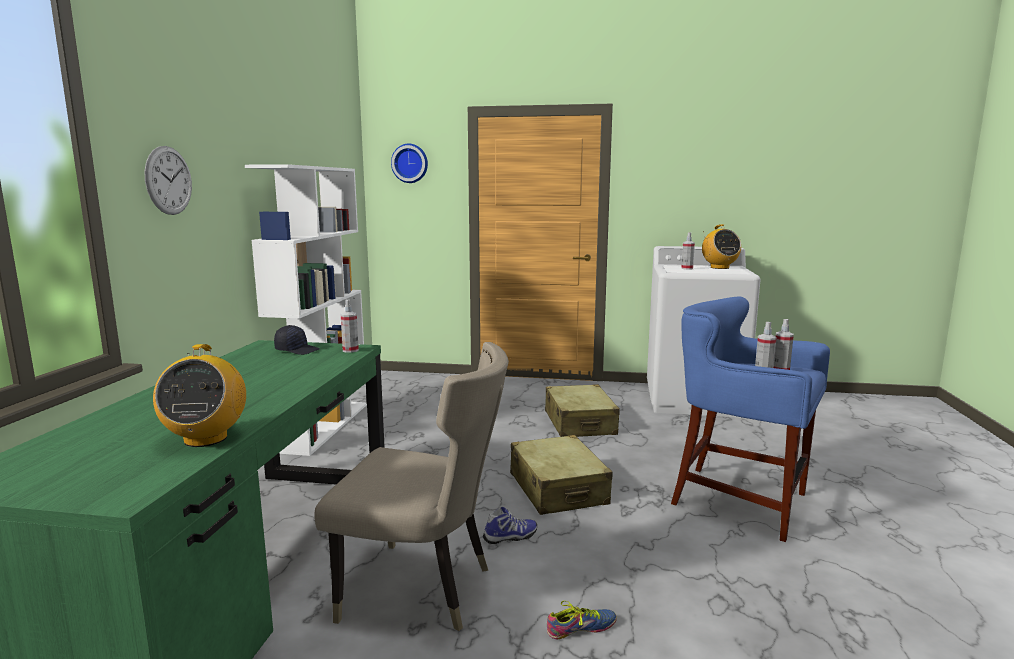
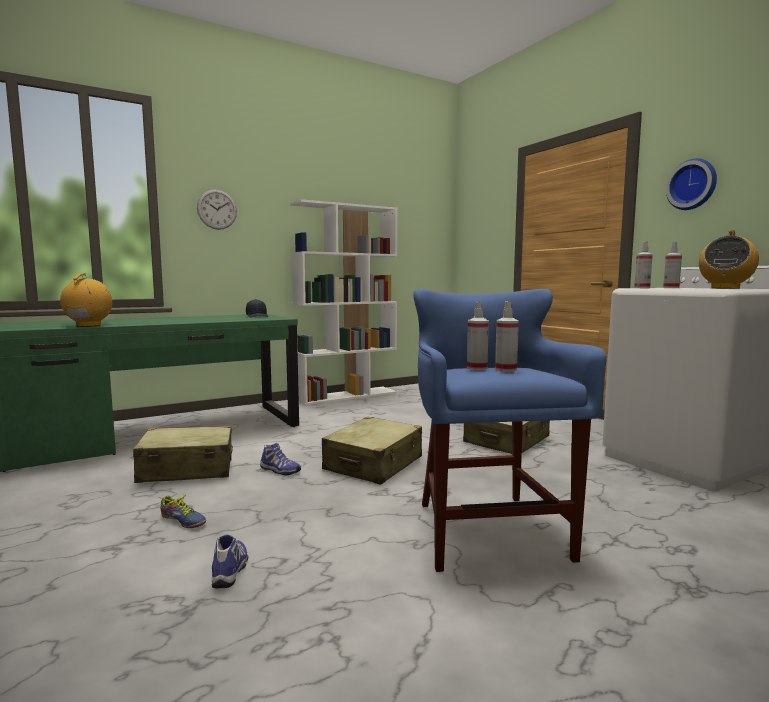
camera: 50 degrees right, 5 degrees down
radio [153,344,246,447] -> radio turned 135 degrees clockwise [60,273,112,327]
beige chair [314,342,509,631] -> beige suitcase [133,426,233,483]
spray bottle [341,300,359,353] -> spray bottle moved to [634,241,653,288]
wall clock [391,144,428,183] -> wall clock moved to [666,158,717,210]
none -> shoe [212,535,248,589]

